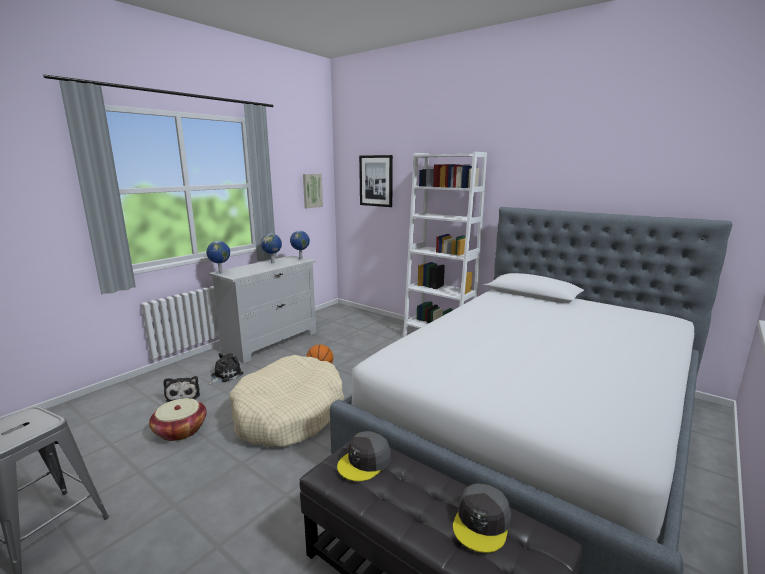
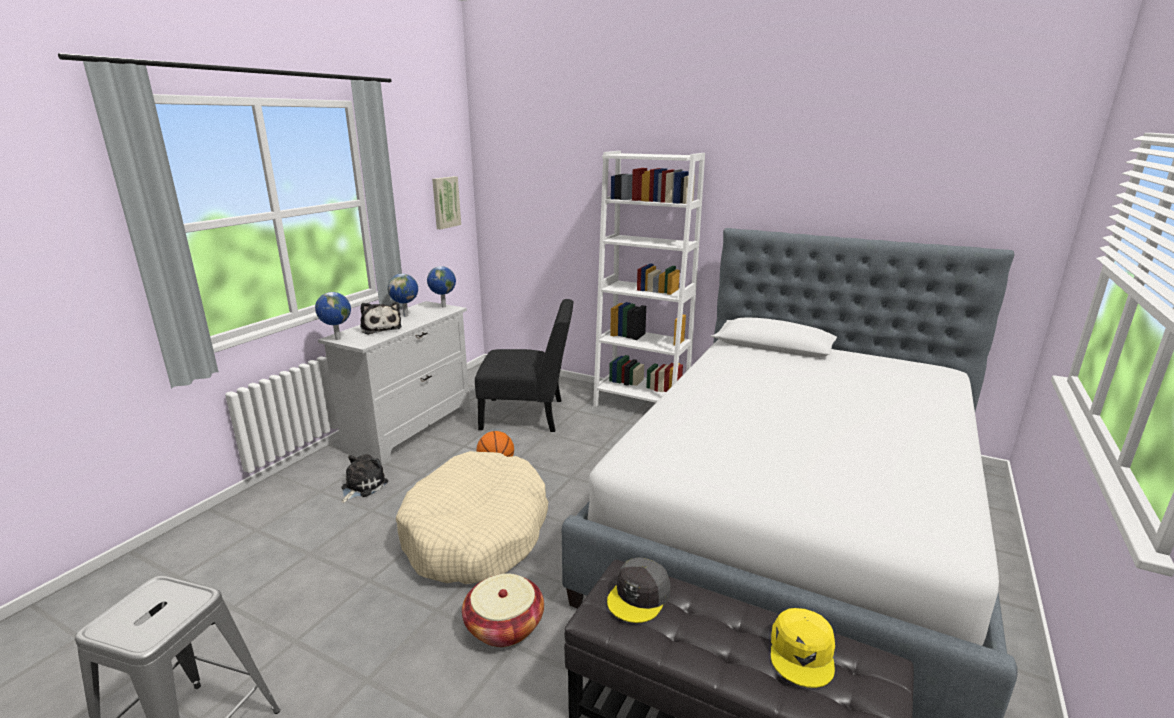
camera: 10 degrees left, 5 degrees up
basket [149,398,207,441] -> basket moved to [462,574,544,647]
plush toy [163,376,200,403] -> plush toy moved to [360,302,402,335]
picture [359,155,393,207] -> none
grey cap [453,483,511,553] -> yellow cap [771,608,835,688]
none -> black chair [475,299,574,432]

